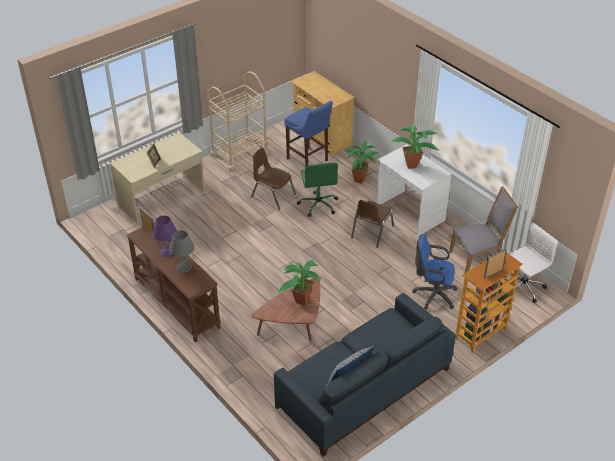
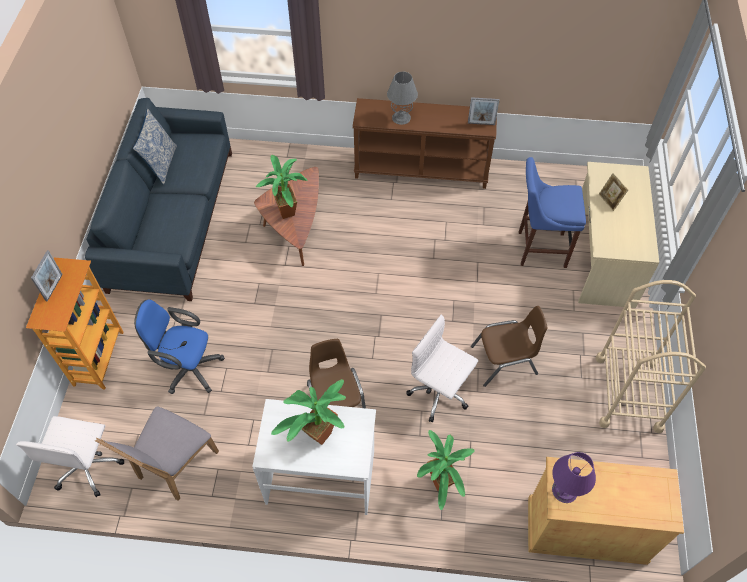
camera: 135 degrees right, 15 degrees up
purple table lamp [152,215,177,257] -> purple table lamp moved to [552,452,596,503]
blue stool [284,101,333,166] -> blue stool moved to [519,157,586,268]
green office chair [297,163,338,217] -> white office chair [406,315,478,422]
blue office chair [412,234,457,310] -> blue office chair turned 135 degrees counterclockwise [134,300,225,394]

